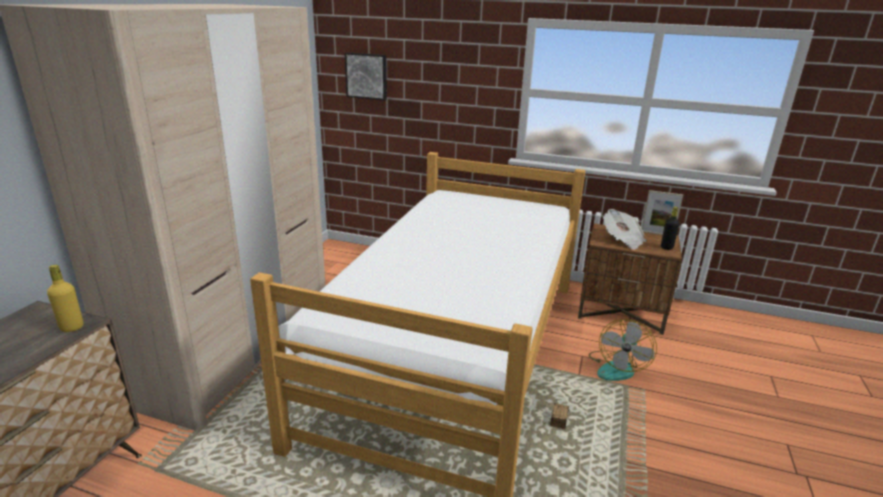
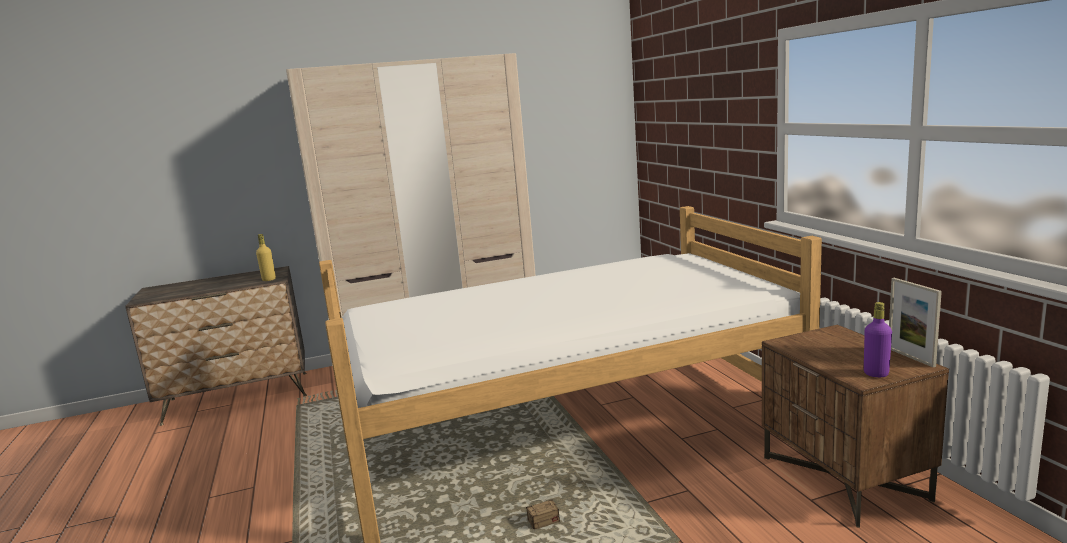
camera: 55 degrees right, 10 degrees down
picture [345,52,387,100] -> none
fan [589,319,657,381] -> none
newspaper [603,209,647,250] -> none
black bottle [661,207,680,250] -> purple bottle [864,302,892,377]

